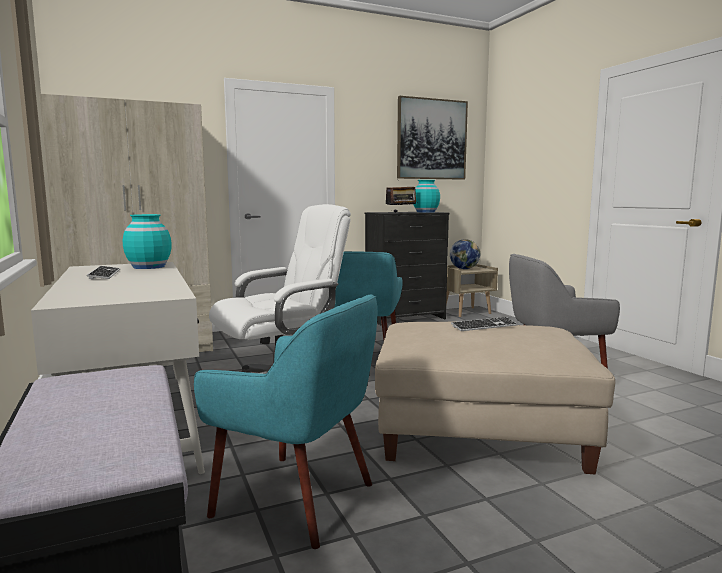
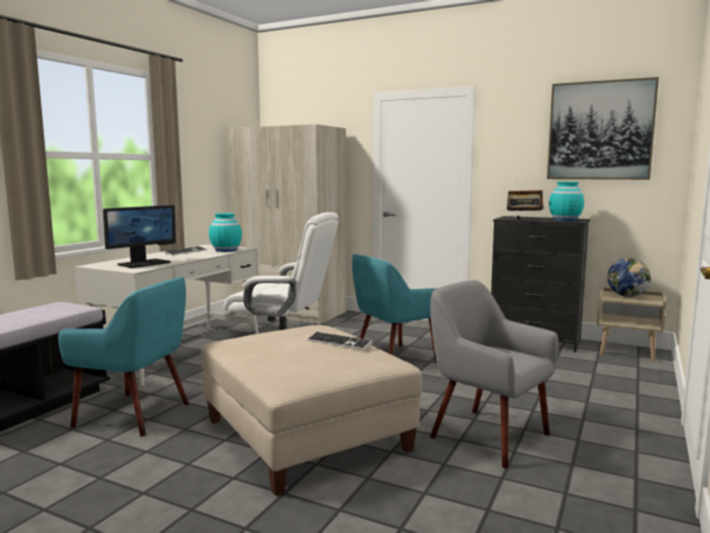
camera: 50 degrees right, 0 degrees up
turquoise armchair [194,295,377,549] -> turquoise armchair turned 60 degrees counterclockwise [58,277,189,437]
none -> monitor [103,205,176,268]

